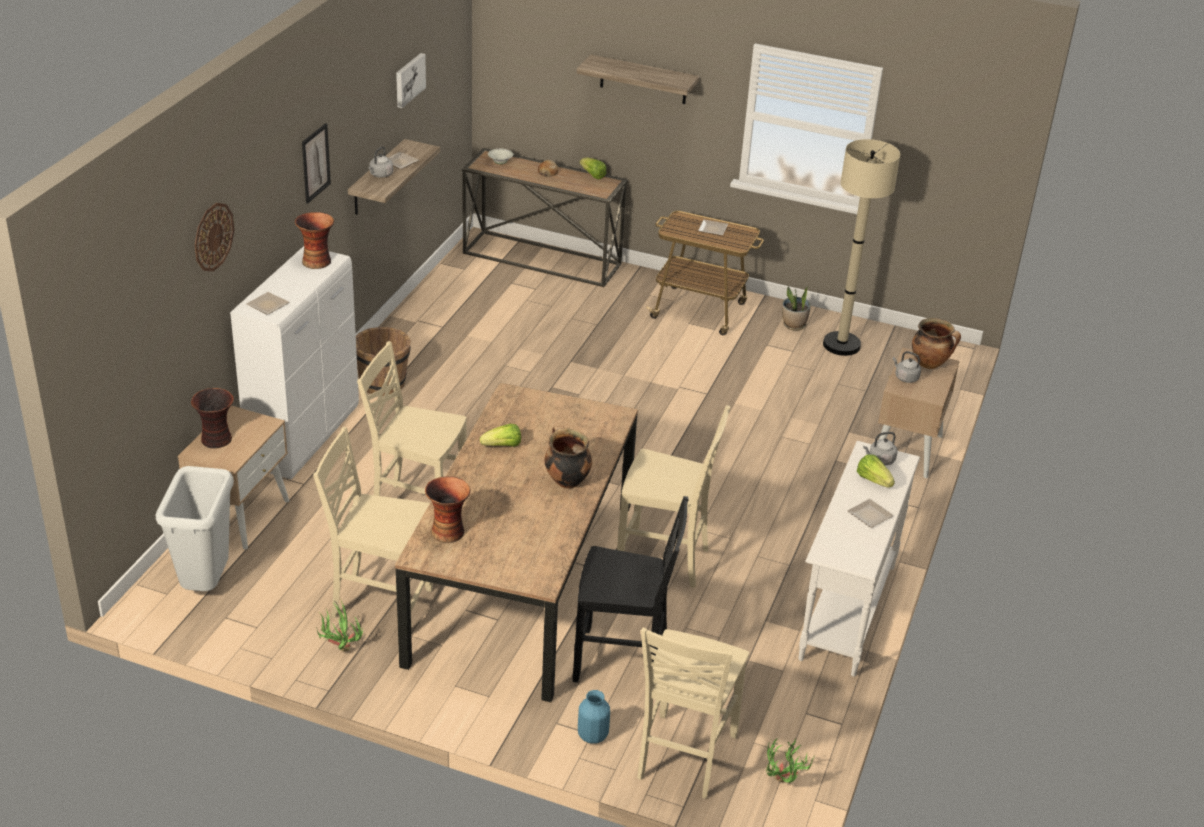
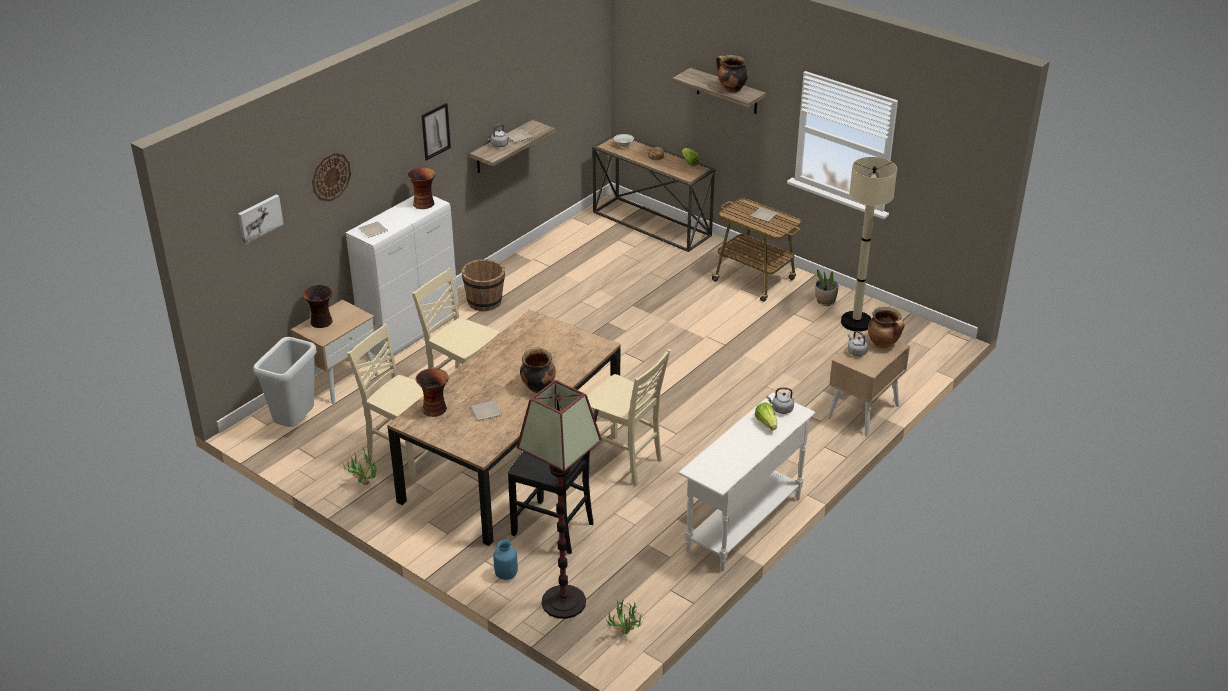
camera: 20 degrees right, 0 degrees up
picture [396,53,426,108] -> picture moved to [238,195,284,244]
lettuce [480,424,521,447] -> none
beige chair [637,627,749,799] -> floor lamp [517,380,602,619]
plate [847,499,894,528] -> plate moved to [471,400,502,420]
none -> cooking pot [716,55,748,92]

